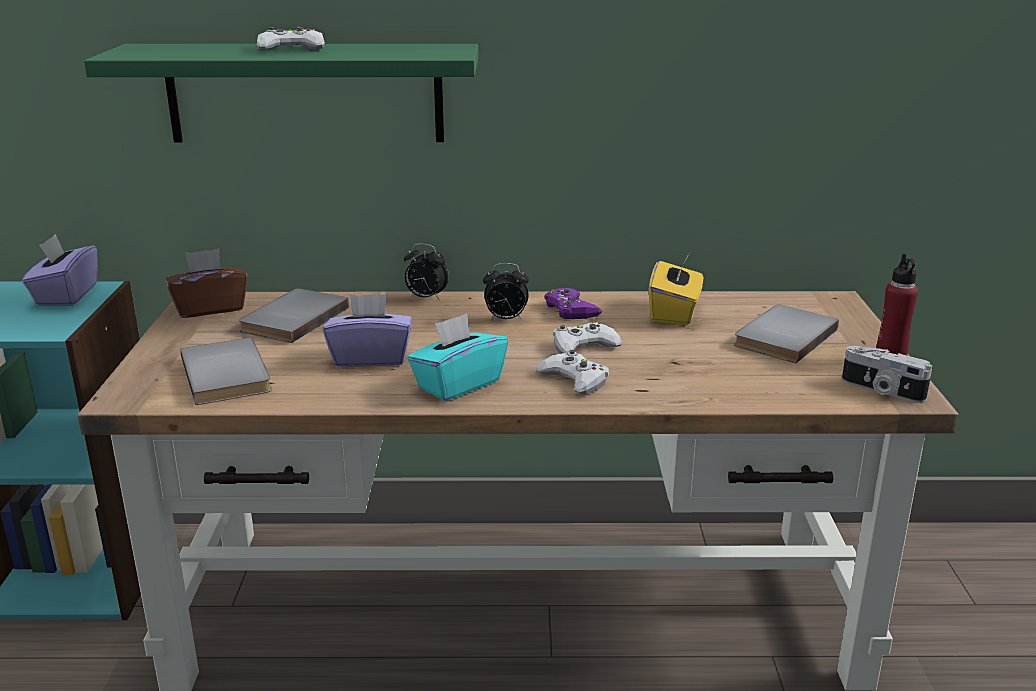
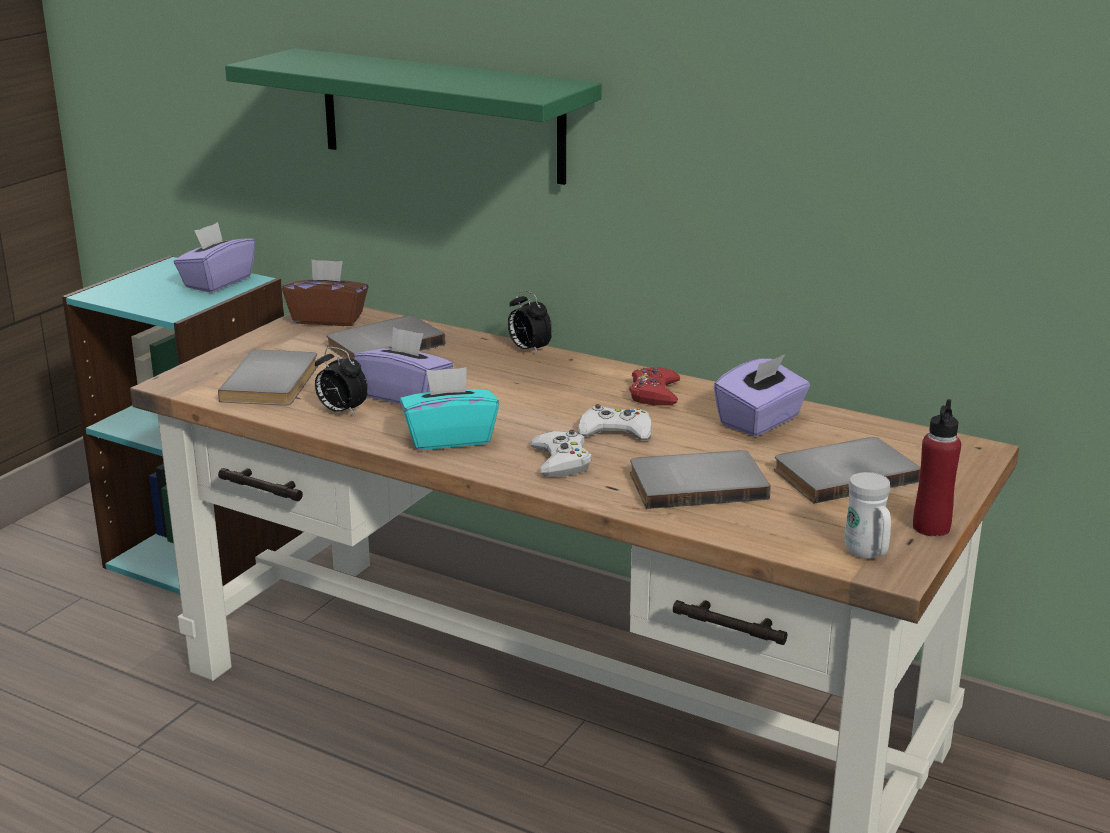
camera: 30 degrees right, 0 degrees up
white game controller [257,26,325,51] -> none
alarm clock [483,263,529,320] -> alarm clock moved to [315,347,368,416]
purple game controller [545,288,602,319] -> red game controller [629,367,680,406]
yellow tissue box [649,254,703,325] -> purple tissue box [714,354,810,436]
camera [842,346,932,403] -> white mug [845,472,891,558]
none -> grey book [630,450,771,509]

